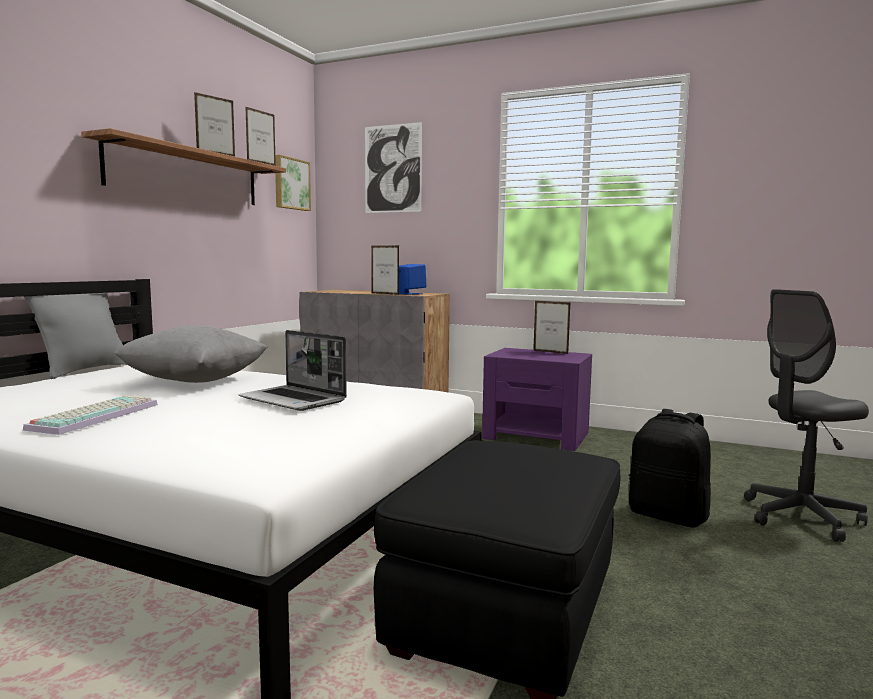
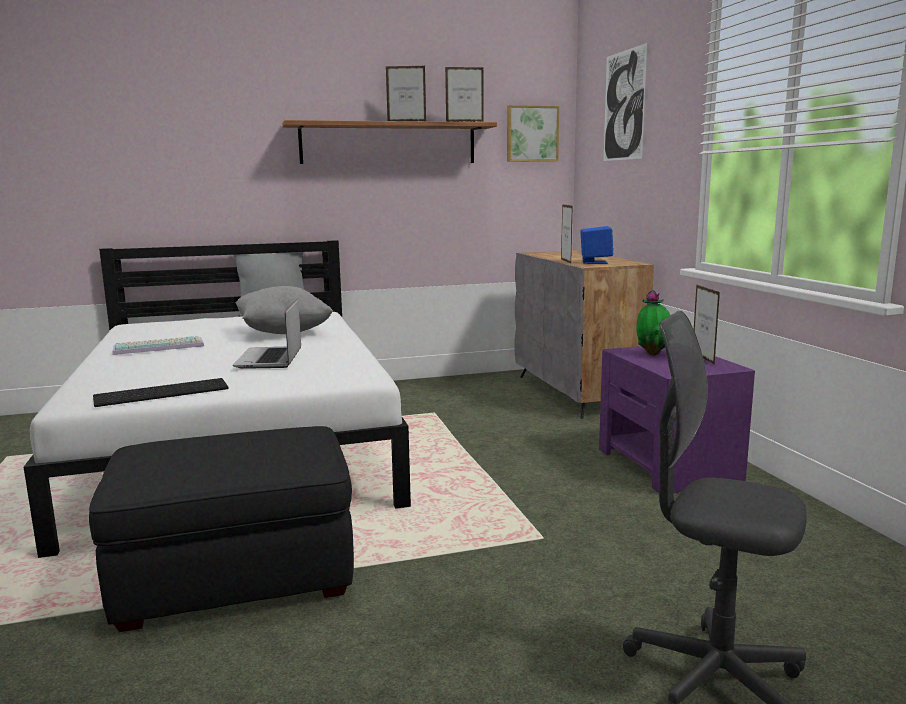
camera: 50 degrees right, 5 degrees up
black backpack [629,409,711,528] -> none
none -> keyboard [93,378,229,407]
none -> potted plant [636,290,670,356]

